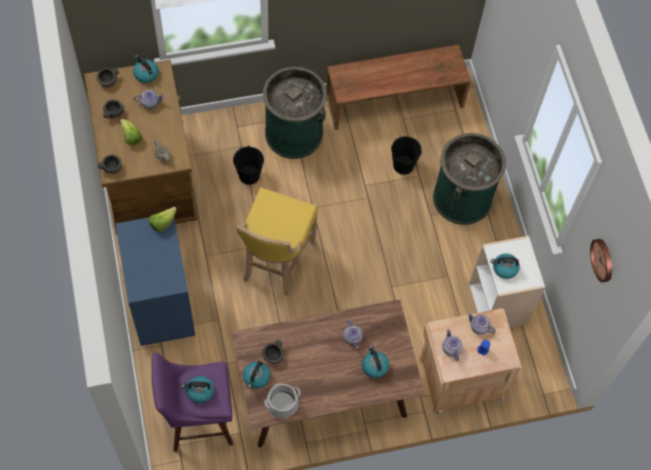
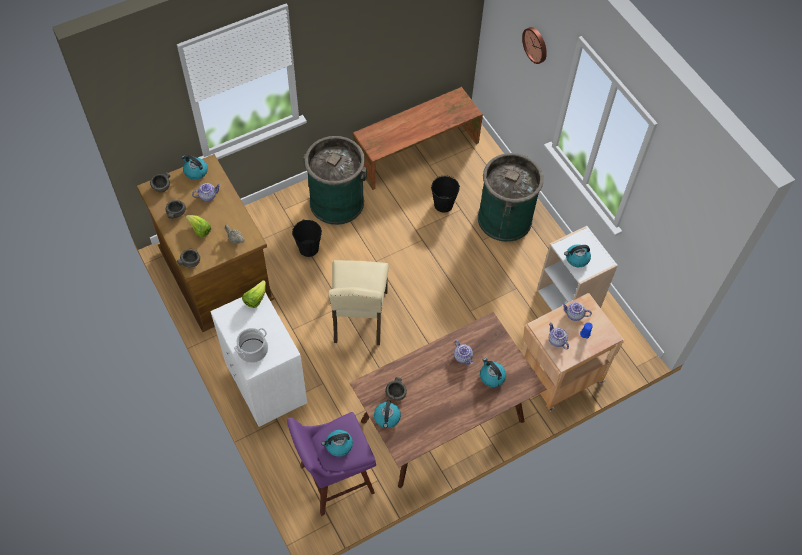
camera: 15 degrees left, 5 degrees down
blue cabinet [115,217,195,346] -> white cabinet [210,292,307,427]
yellow stool [236,188,318,296] -> beige chair [328,260,389,345]
cooking pot [264,384,301,418] -> cooking pot moved to [234,328,268,363]
wall clock [590,239,612,282] -> wall clock moved to [522,27,547,64]

